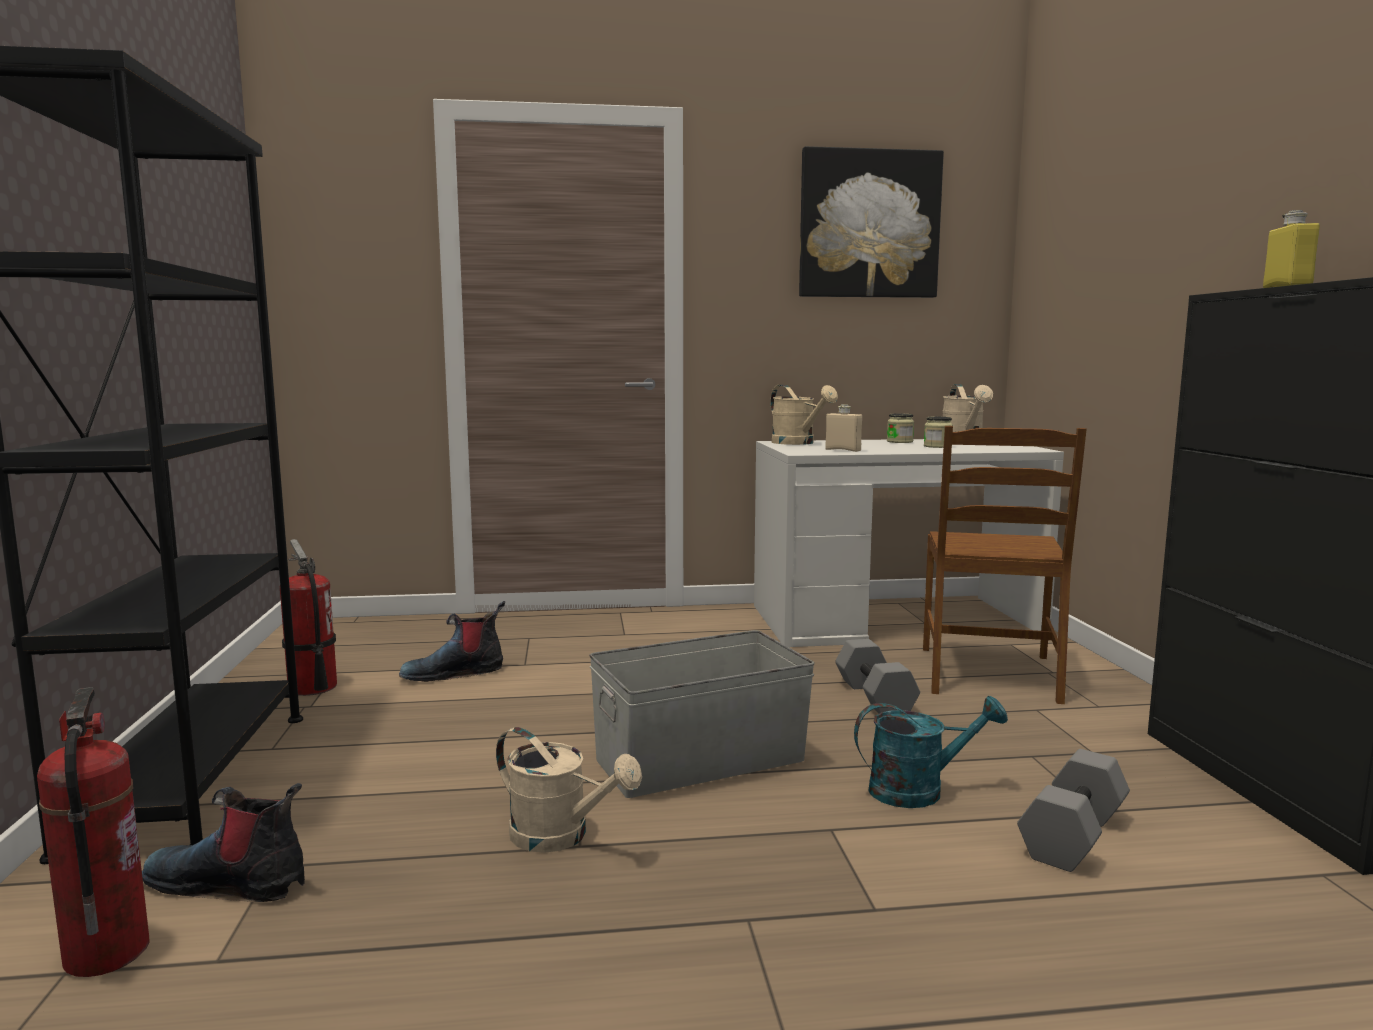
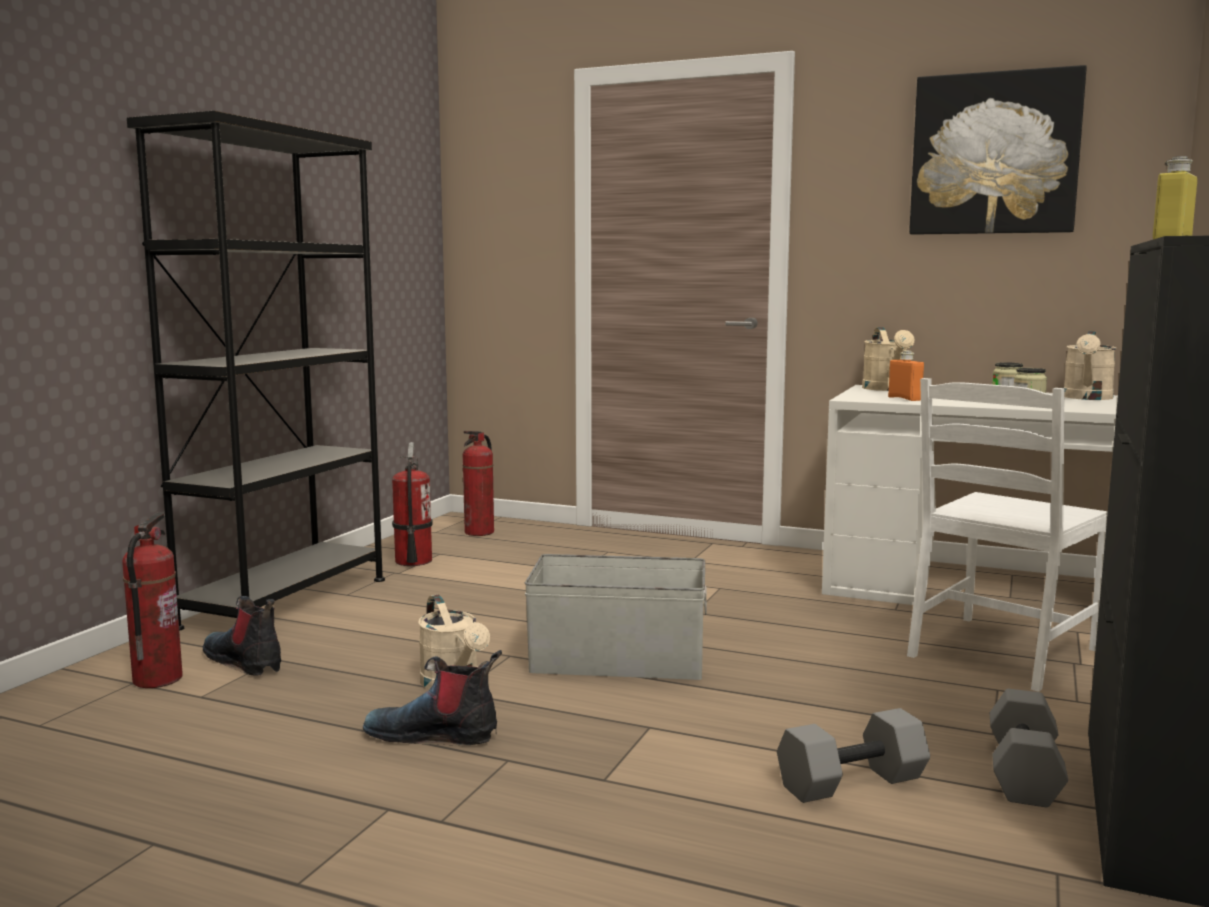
camera: 30 degrees right, 0 degrees up
boot [399,601,505,682] -> boot moved to [363,650,502,745]
beige bottle [825,404,862,452] -> orange bottle [888,351,924,401]
grey dumbbell [835,639,920,713] -> grey dumbbell moved to [990,689,1068,807]
turquoise watering can [854,696,1008,808] -> none
brown chair [923,426,1087,704] -> white chair [907,378,1108,692]
none -> fire extinguisher [462,431,494,536]

